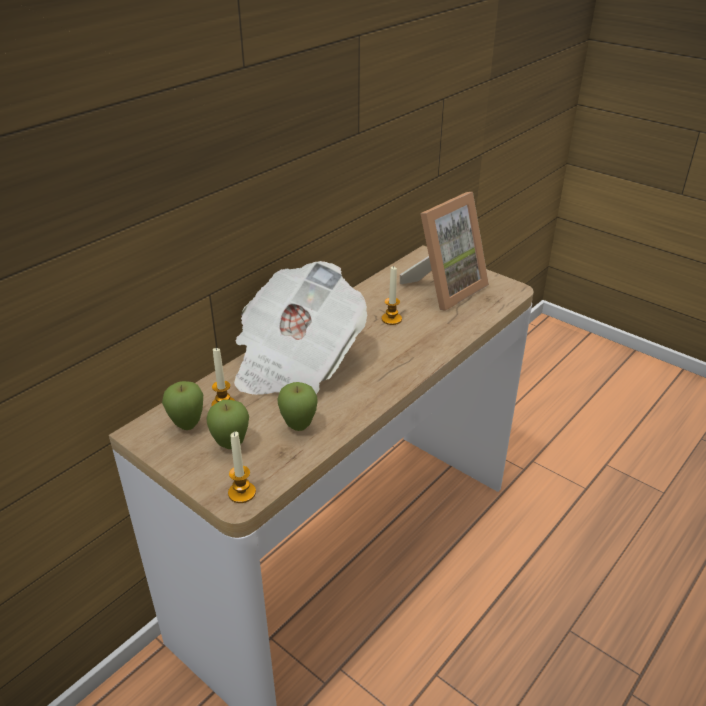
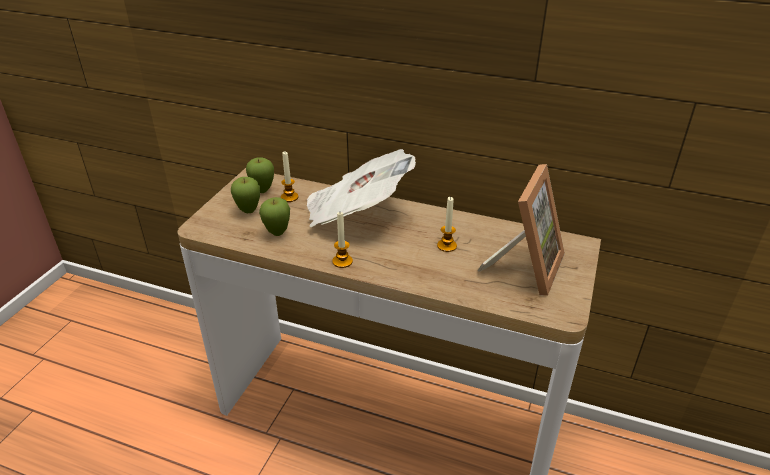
camera: 70 degrees right, 0 degrees up
candle [228,432,256,503] -> candle moved to [332,212,353,268]
picture frame [400,192,489,311] -> picture frame turned 90 degrees counterclockwise [477,164,565,296]

